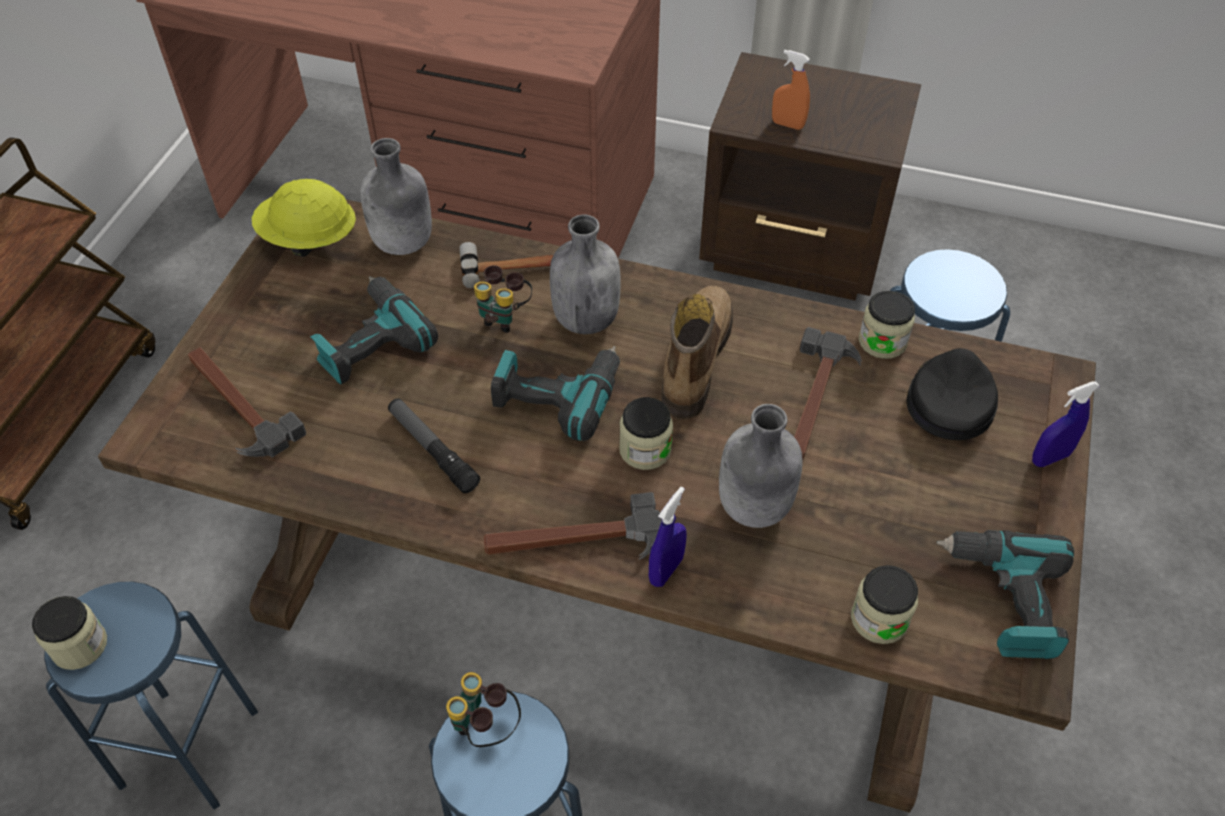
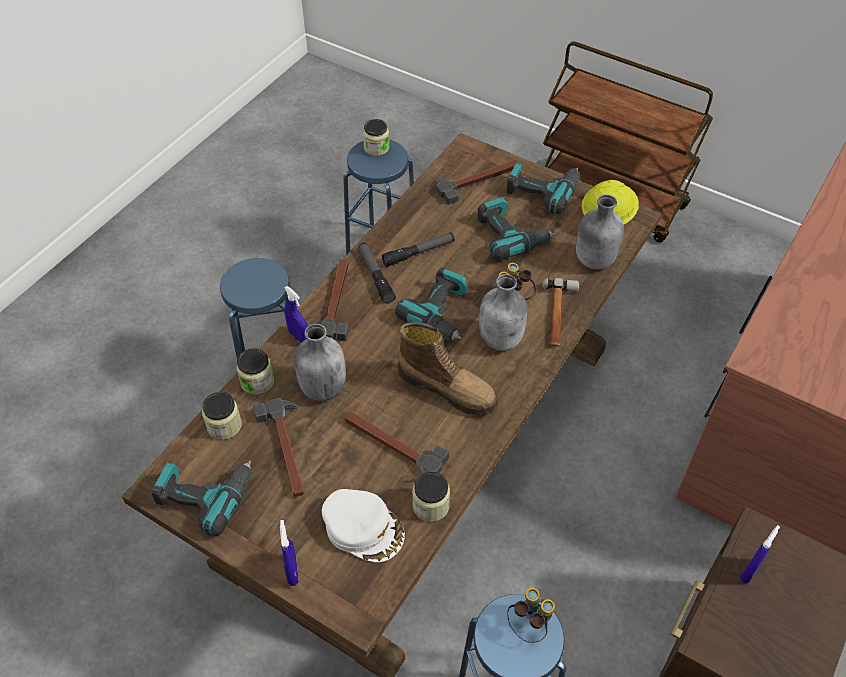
camera: 105 degrees right, 0 degrees up
binoculars [446,672,521,747] -> binoculars moved to [507,588,555,643]
jar [619,397,673,470] -> jar moved to [237,348,274,395]
orange spray bottle [772,50,810,130] -> blue spray bottle [740,525,780,583]
black cap [906,348,998,440] -> white cap [322,489,405,562]
none -> hammer [253,398,304,497]
none -> flashlight [359,243,396,304]
none -> power drill [507,163,580,215]

